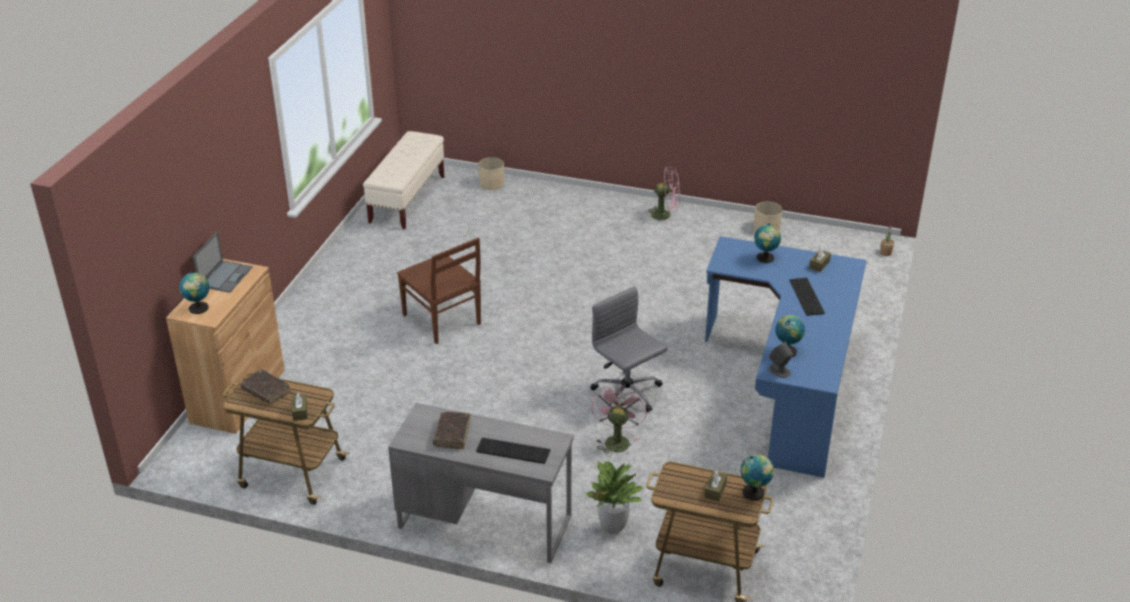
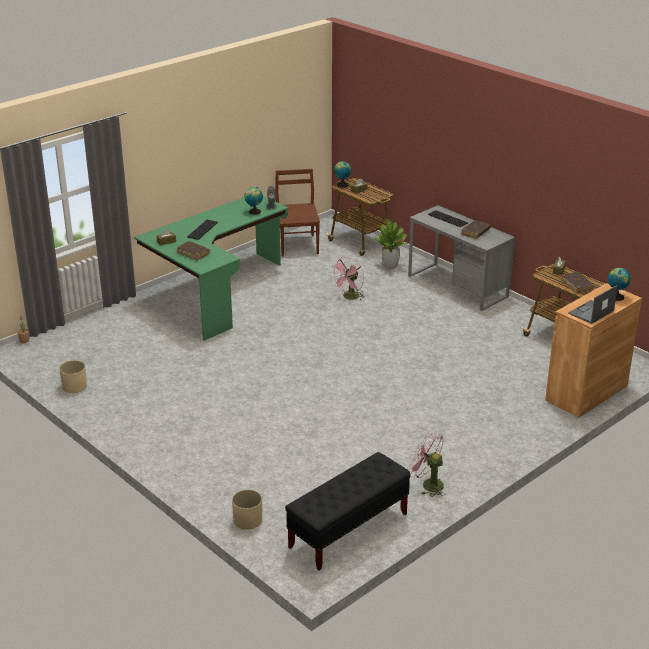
camera: 150 degrees left, 5 degrees down
beige bench [363,131,444,229] -> black bench [285,452,411,571]
brown chair [397,238,481,344] -> brown chair moved to [275,169,320,256]
grey office chair [591,286,667,412] -> none
pink fan [645,167,680,225] -> pink fan moved to [409,432,444,497]
blue desk [705,236,867,478] -> green desk [134,196,288,341]
globe [754,224,781,263] -> brown book [177,241,210,260]

